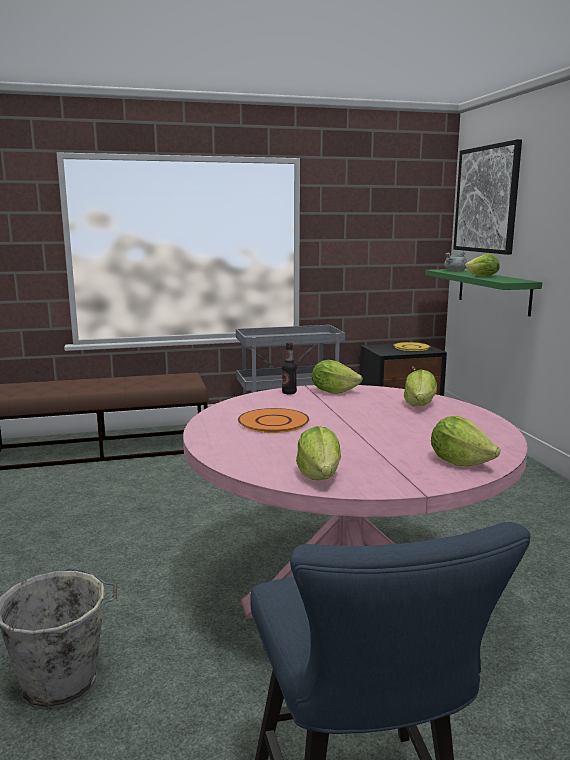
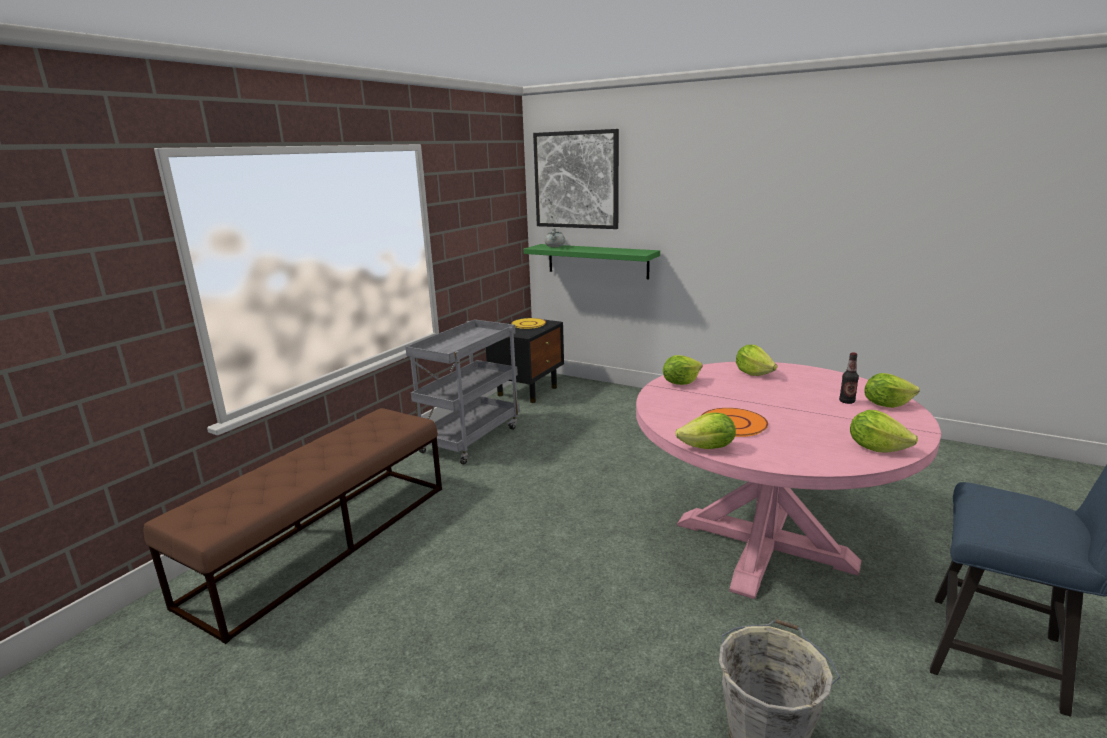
camera: 45 degrees left, 5 degrees up
bottle [282,342,297,395] -> bottle moved to [839,352,859,404]
lettuce [465,254,499,276] -> lettuce moved to [675,412,736,449]

